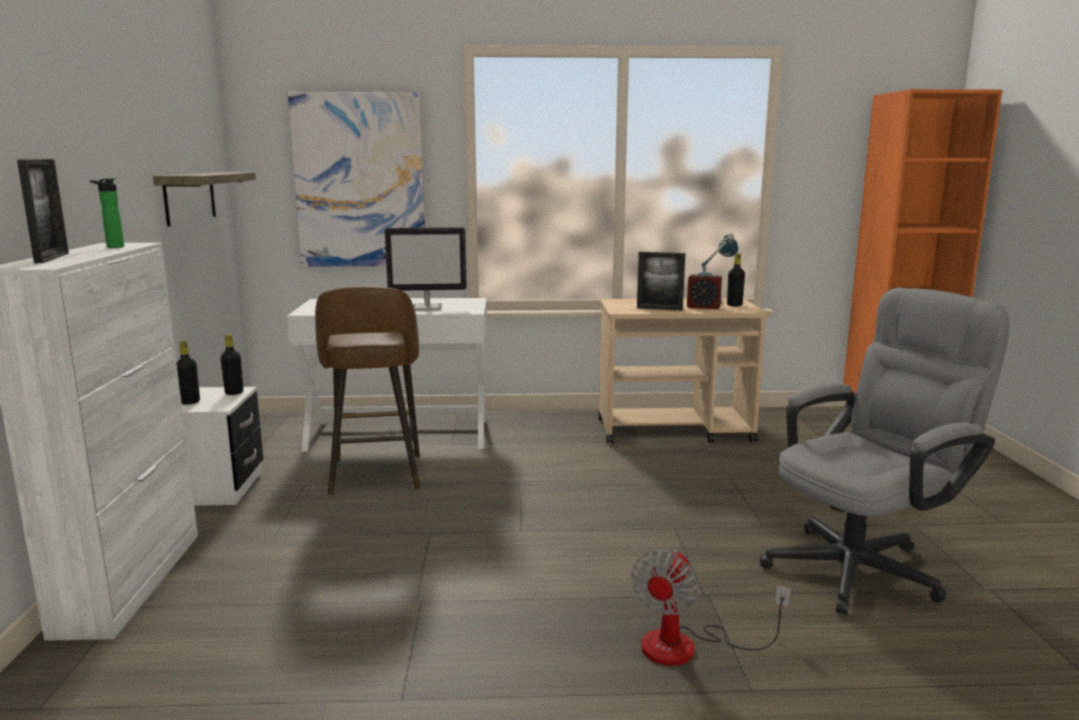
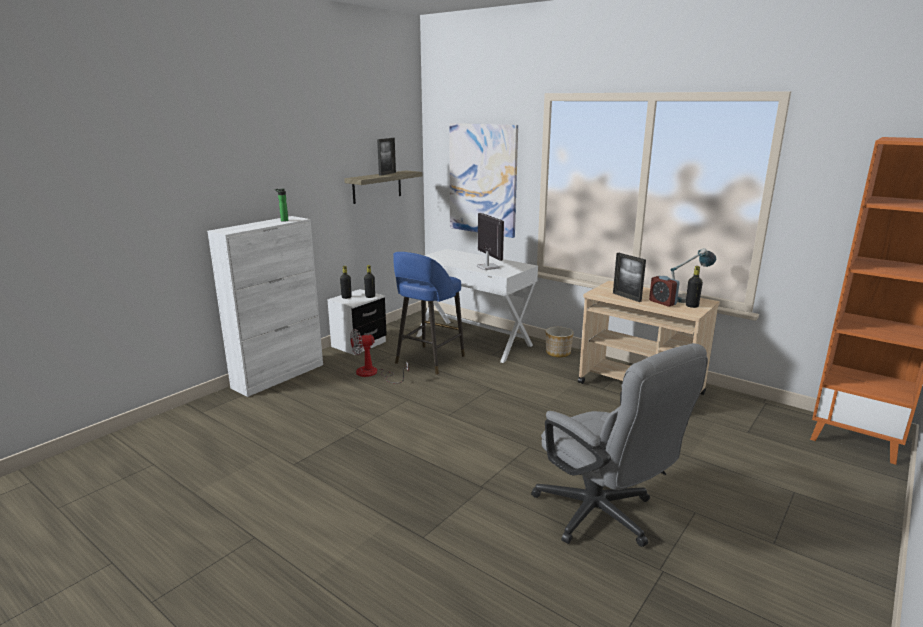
camera: 40 degrees right, 5 degrees up
picture frame [17,159,69,263] -> picture frame moved to [377,138,396,176]
brown stool [315,286,421,495] -> blue stool [393,252,465,375]
monitor [385,227,467,311] -> monitor turned 150 degrees counterclockwise [477,213,504,270]
fan [631,549,791,666] -> fan moved to [350,329,408,384]
grey office chair [759,288,1009,615] -> grey office chair turned 45 degrees clockwise [531,343,708,547]
none -> planter [546,327,574,357]

